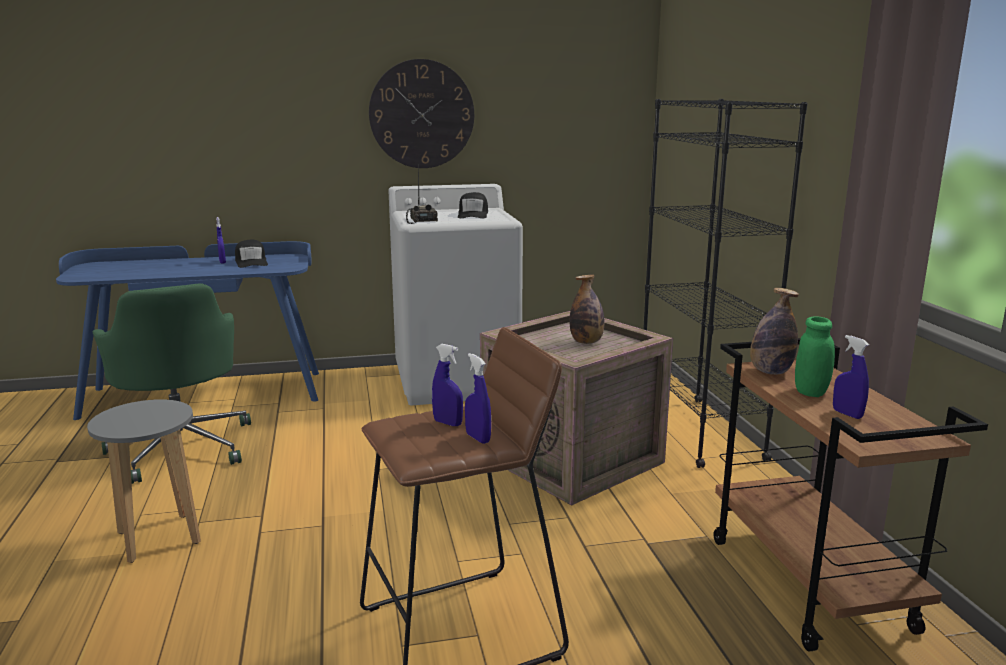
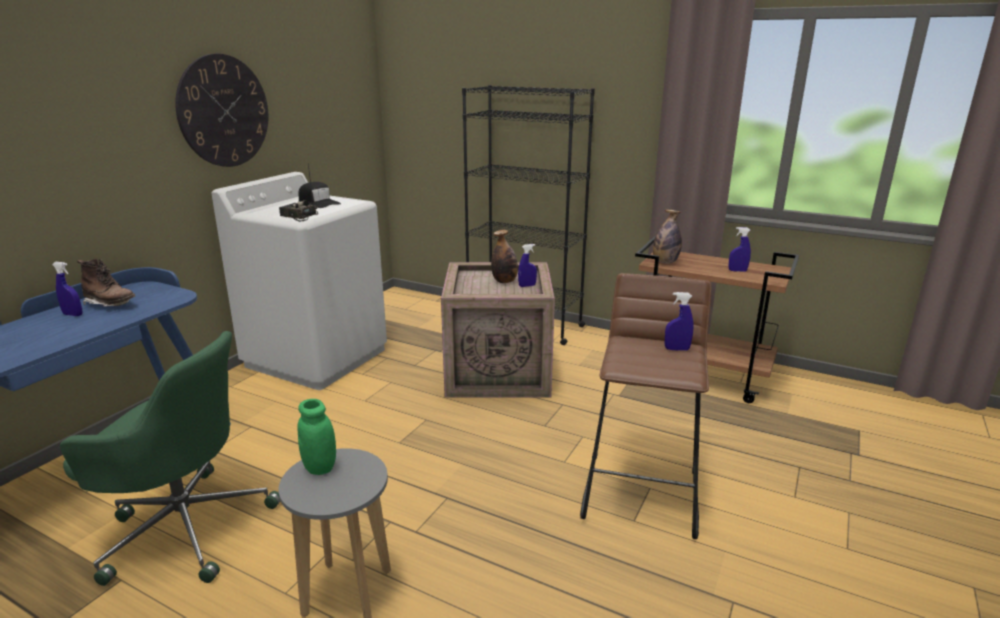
camera: 50 degrees left, 5 degrees up
black cap [235,240,268,268] -> brown boot [77,259,135,307]
blue spray bottle [432,344,463,426] -> blue spray bottle moved to [518,244,537,287]
green jar [795,316,835,397] -> green jar moved to [297,399,336,475]

